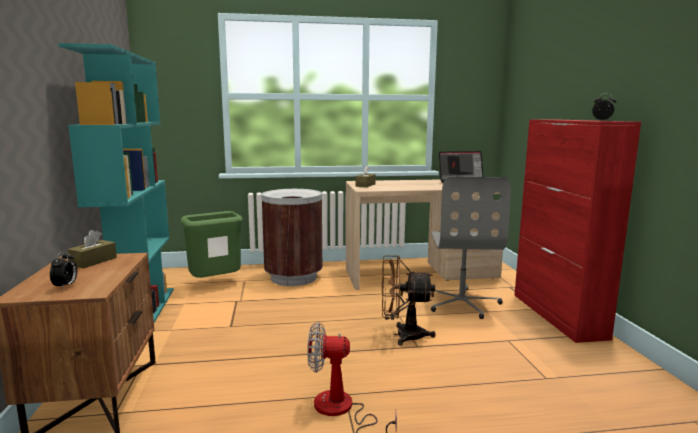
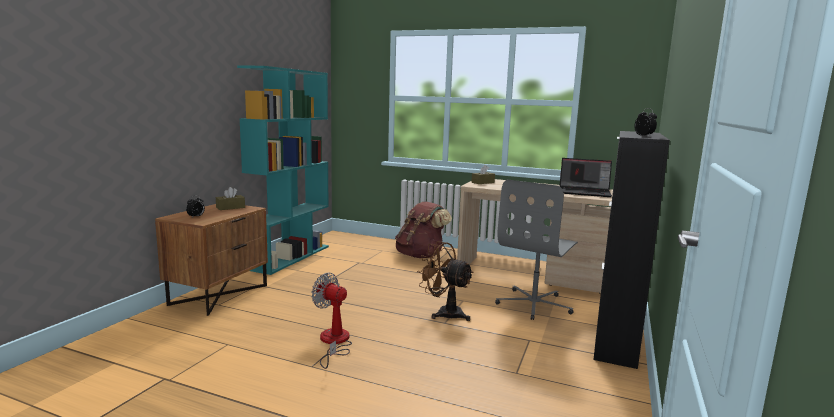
camera: 30 degrees right, 0 degrees up
green trash can [181,211,243,278] -> none
brown trash can [262,189,323,286] -> brown backpack [395,202,452,258]
red cabinet [514,120,641,343] -> black cabinet [593,131,670,369]

